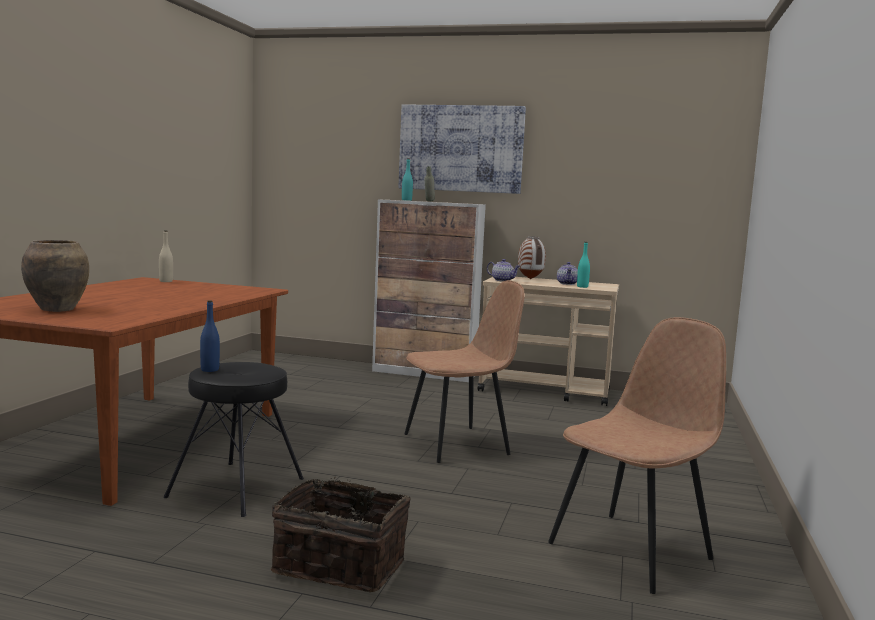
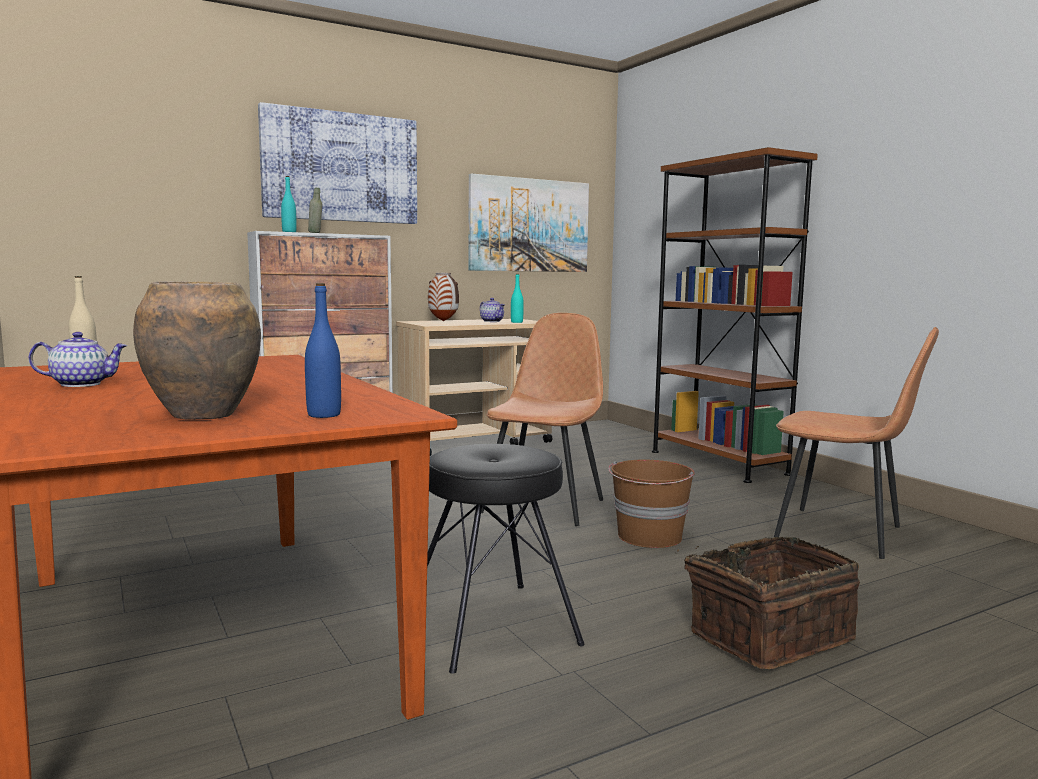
camera: 45 degrees left, 0 degrees up
blue bottle [200,300,220,372] -> blue bottle moved to [305,283,341,418]
teapot [487,259,521,282] -> teapot moved to [29,332,128,387]
brown chair [548,317,726,594] -> brown chair turned 120 degrees clockwise [774,327,939,559]
none -> picture [468,173,589,272]
none -> brown bucket [608,460,695,548]
none -> brown bookcase [652,147,818,483]

